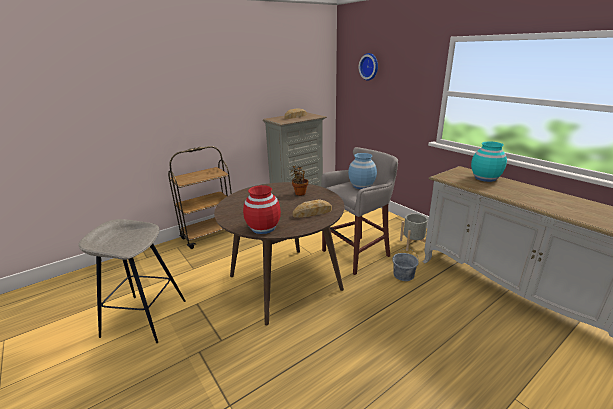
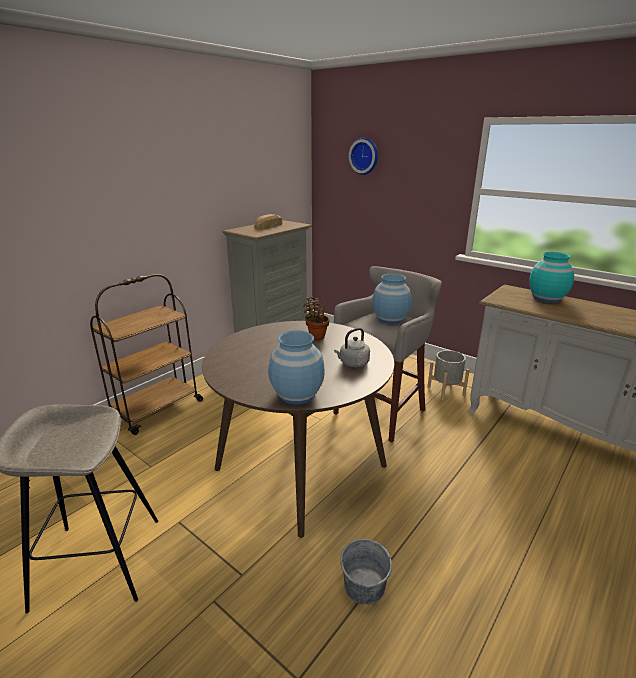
camera: 15 degrees left, 0 degrees up
red vase [243,185,281,234] -> blue vase [268,330,325,404]
bread [292,199,332,218] -> grey kettle [334,328,370,367]
grey bucket [392,249,419,281] -> grey bucket moved to [341,539,392,605]

